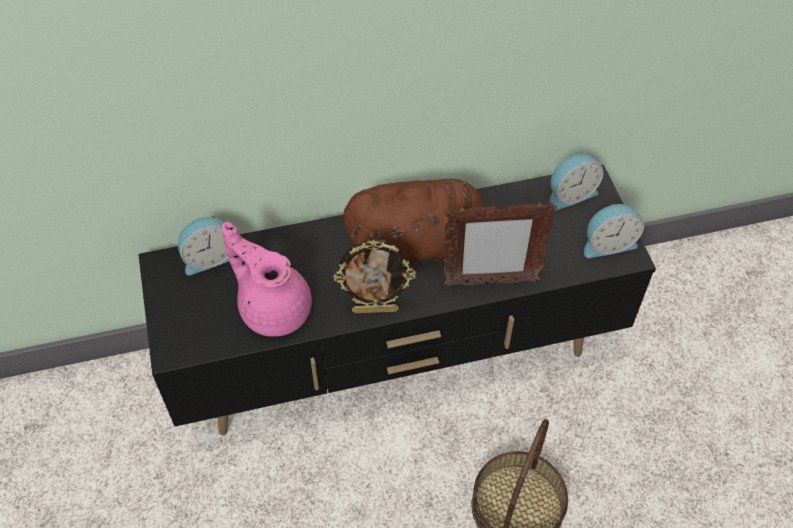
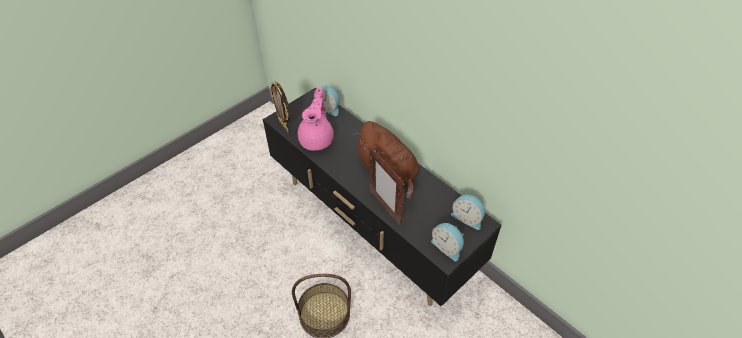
camera: 60 degrees right, 5 degrees down
picture frame [333,239,416,313] -> picture frame moved to [270,81,290,132]

